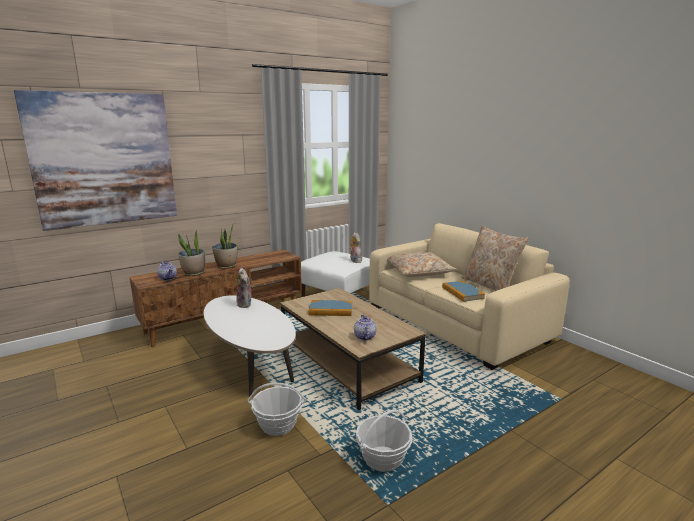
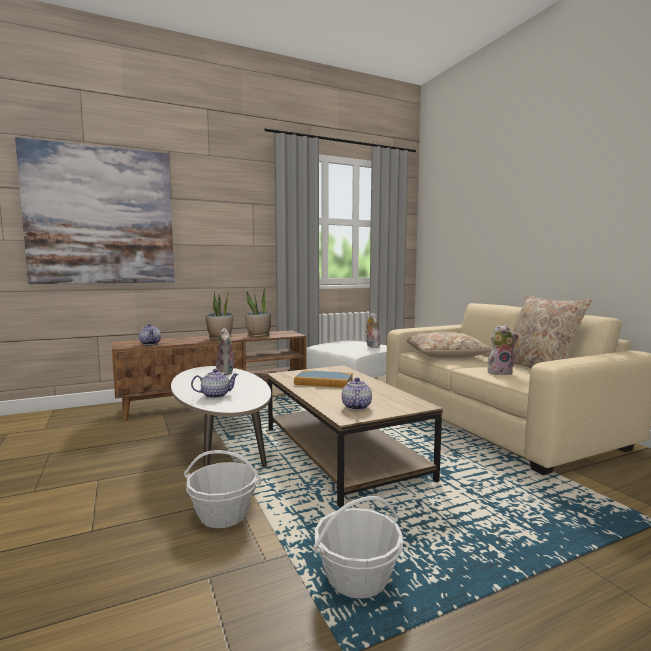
camera: 10 degrees right, 10 degrees down
potted plant [178,230,205,276] -> potted plant moved to [245,289,271,337]
book [442,281,485,302] -> plush toy [488,325,519,375]
none -> teapot [191,369,239,398]

